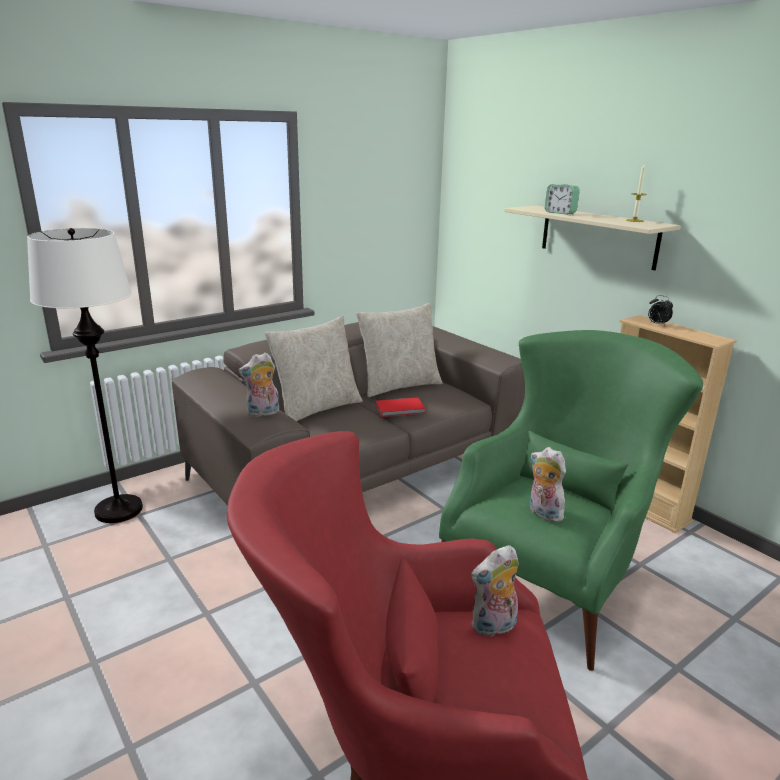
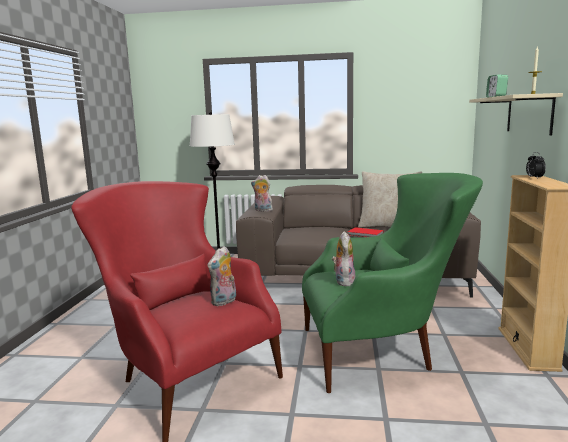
camera: 45 degrees right, 10 degrees down
beige pillow [265,316,363,421] -> none
plush toy [471,545,519,637] -> plush toy turned 75 degrees counterclockwise [208,246,236,306]

